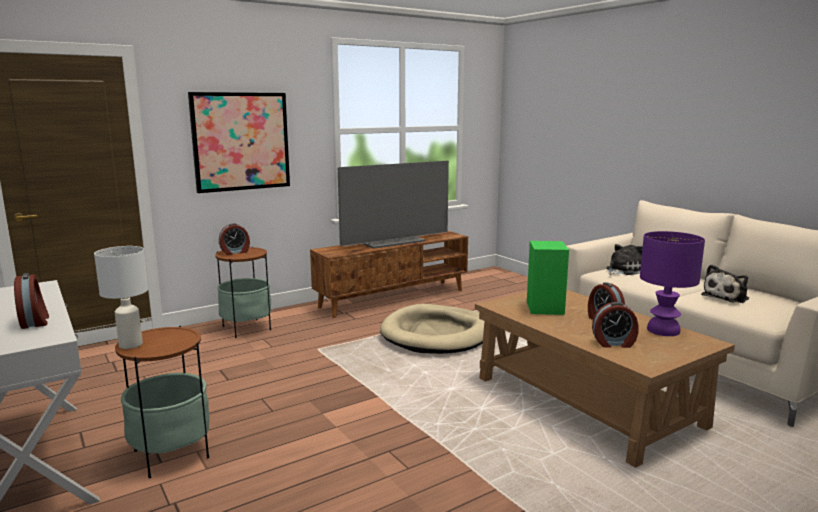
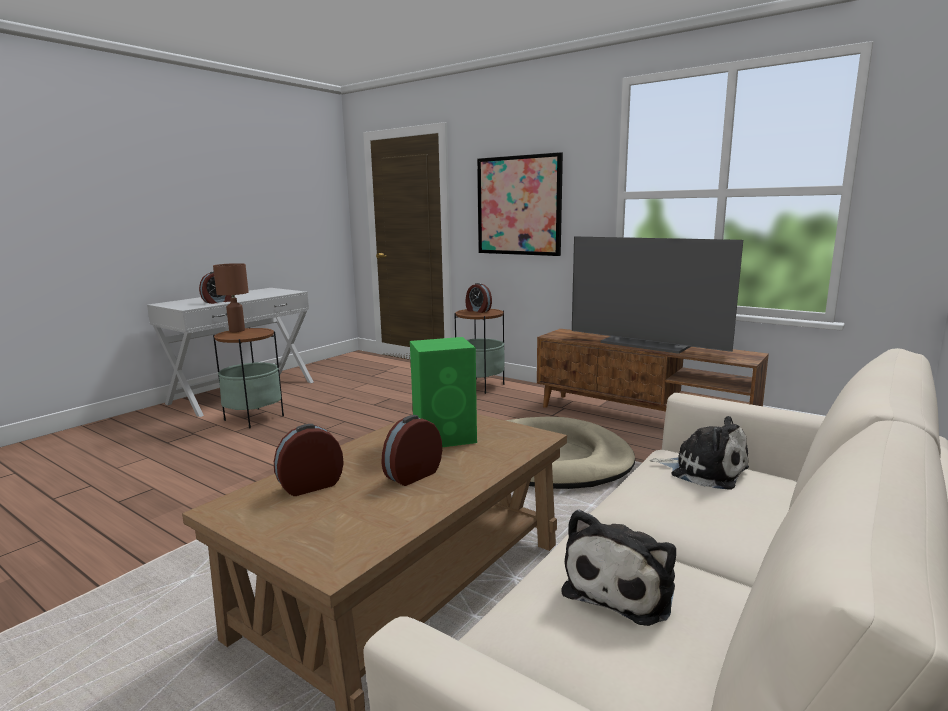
camera: 70 degrees right, 0 degrees up
white table lamp [94,246,148,349] -> brown table lamp [213,263,249,332]
alarm clock [592,302,639,348] -> alarm clock turned 75 degrees clockwise [274,424,344,496]
purple table lamp [640,231,705,336] -> none
plush toy [701,265,749,303] -> plush toy turned 90 degrees counterclockwise [562,509,676,626]

